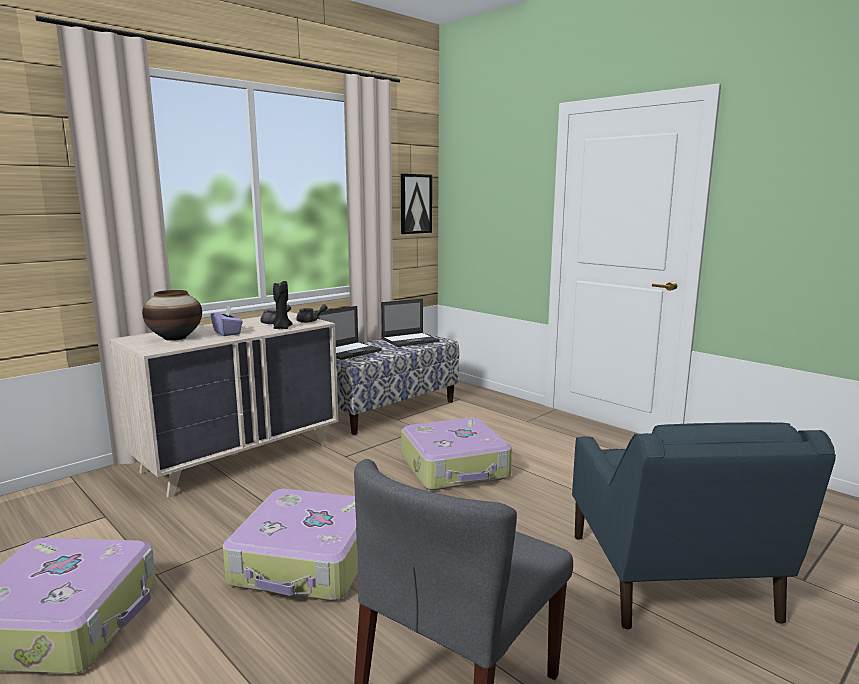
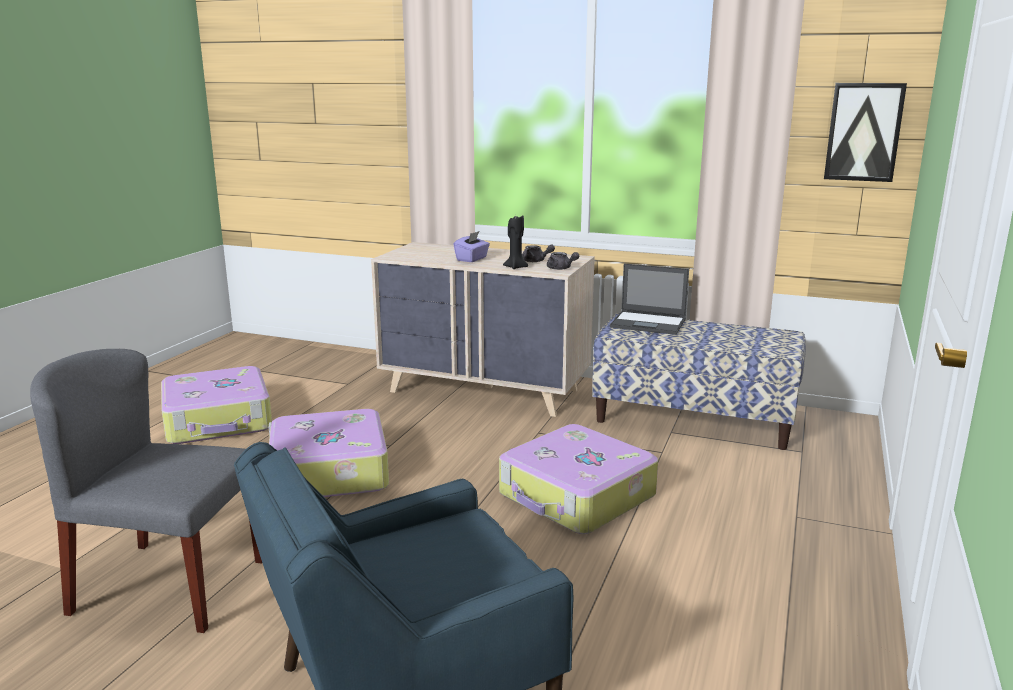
camera: 65 degrees right, 5 degrees up
vase [142,290,202,341] -> none
laptop [381,299,440,347] -> none

